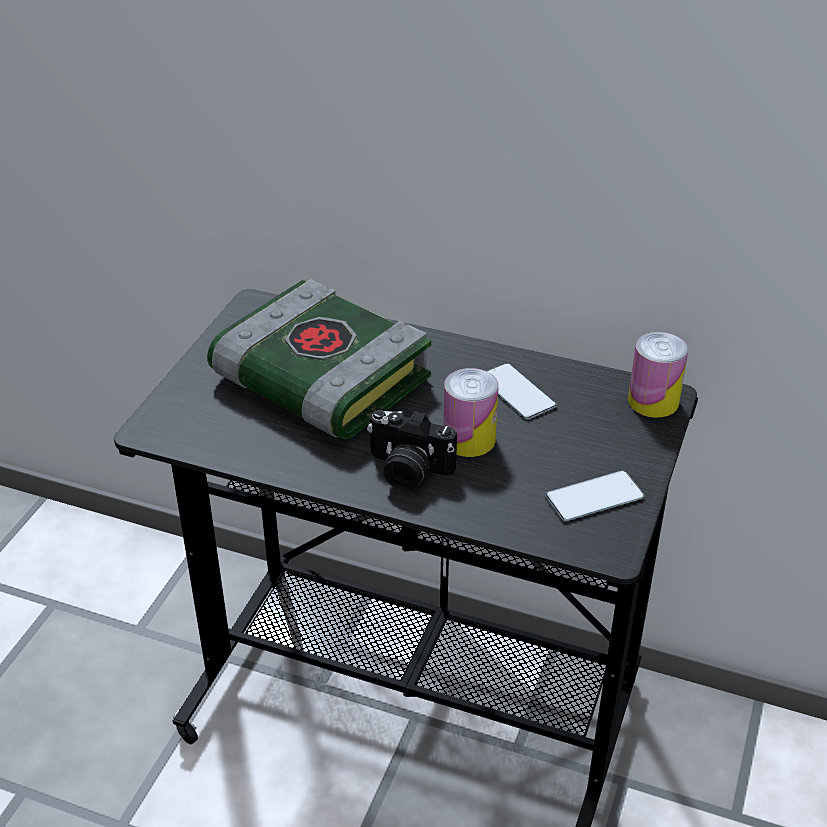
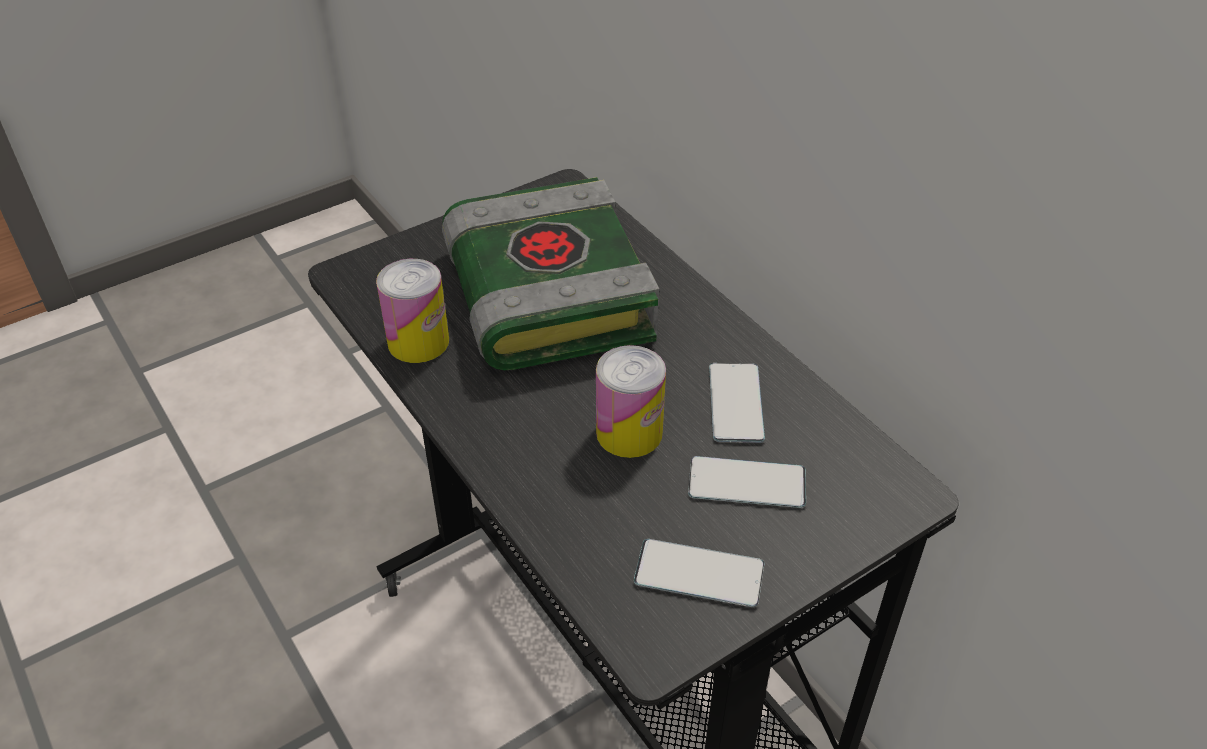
camera: 35 degrees right, 5 degrees up
camera [367,410,457,491] -> none
can [628,332,688,418] -> can moved to [376,259,449,363]
none -> phone [688,456,806,508]

